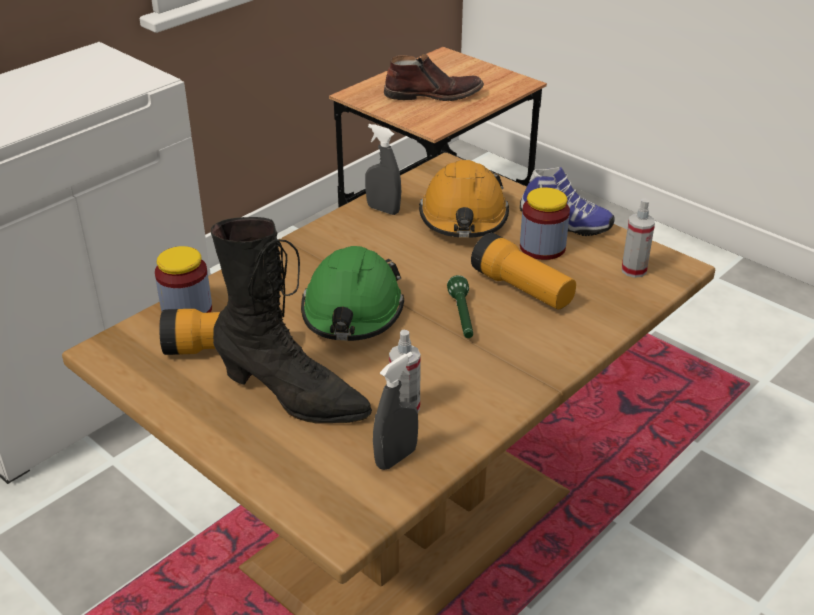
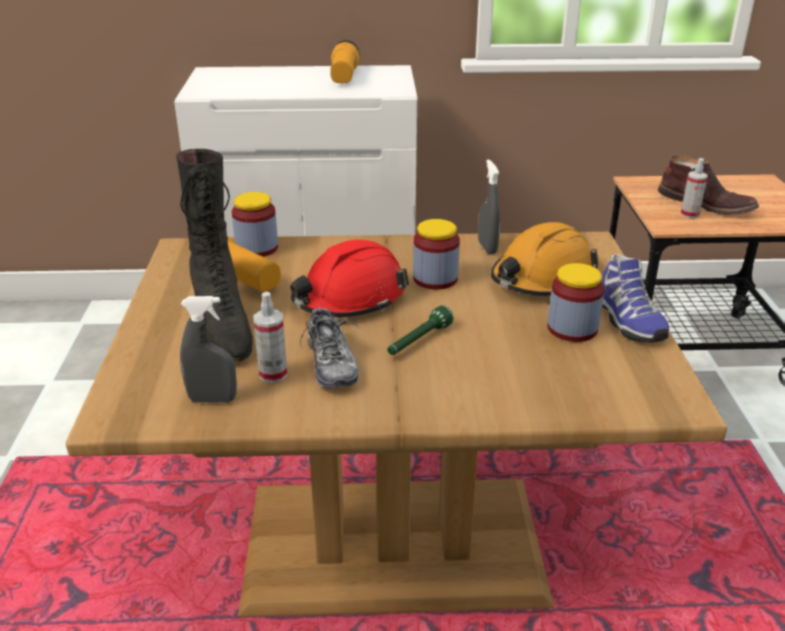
camera: 45 degrees right, 5 degrees down
green hard hat [301,246,404,341] -> red hard hat [290,240,409,317]
flashlight [471,233,576,310] -> flashlight moved to [330,40,360,83]
spray bottle [622,198,655,278] -> spray bottle moved to [681,158,708,219]
none -> shoe [300,303,360,388]
none -> jar [413,219,460,289]

